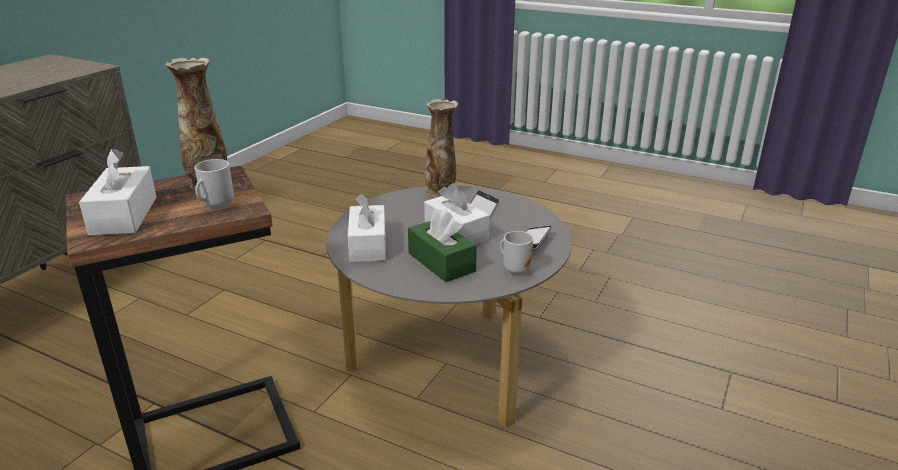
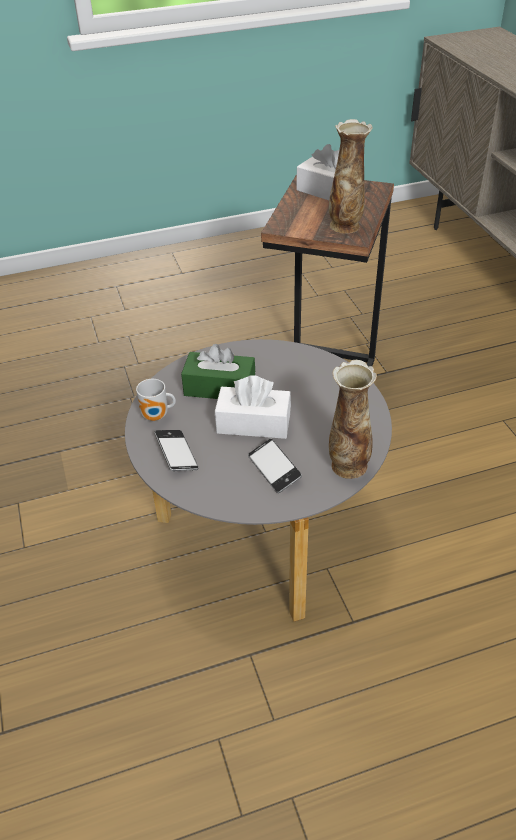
camera: 135 degrees right, 15 degrees up
mug [194,159,234,209] -> none
white tissue box [348,194,386,262] -> none

